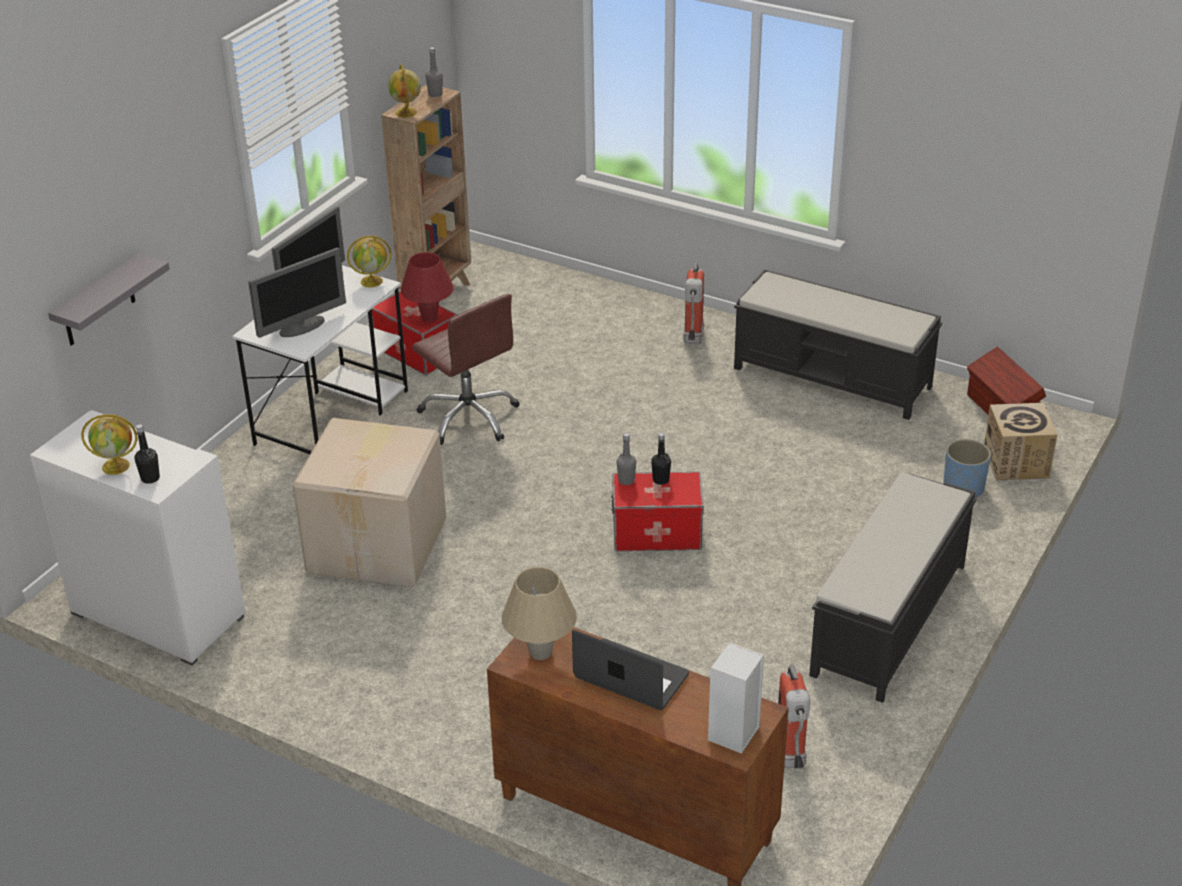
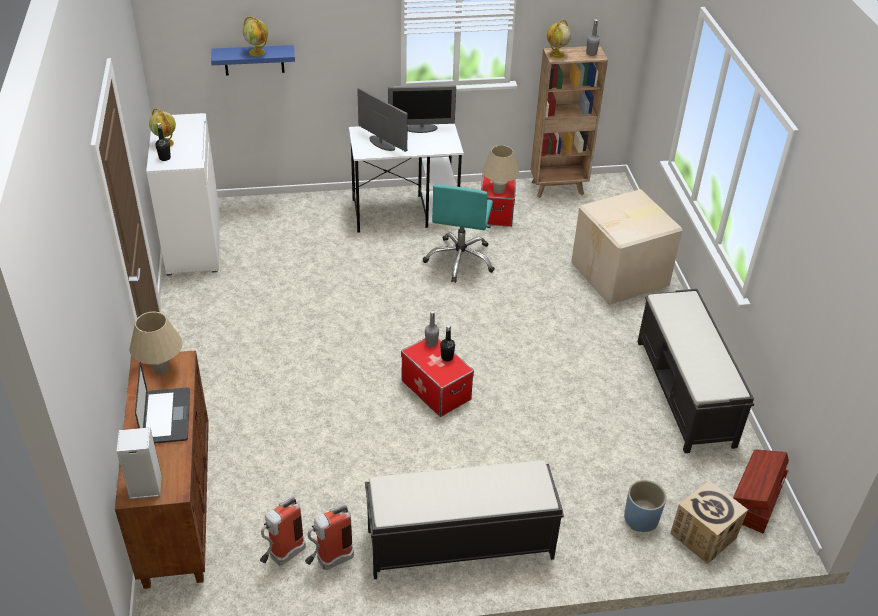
camera: 50 degrees right, 5 degrees up
grey shelf [48,253,170,346] -> blue shelf [211,45,295,75]
monitor [248,247,346,338] -> monitor turned 150 degrees counterclockwise [357,88,408,152]
cardboard box [293,418,446,587] -> cardboard box moved to [571,189,683,305]
globe [347,235,391,287] -> globe moved to [243,16,268,56]
red table lamp [401,252,454,322] -> beige table lamp [482,145,519,194]
brown office chair [412,294,520,445] -> turquoise office chair [423,184,495,283]
fire extinguisher [683,262,704,344] -> fire extinguisher moved to [305,505,354,570]

